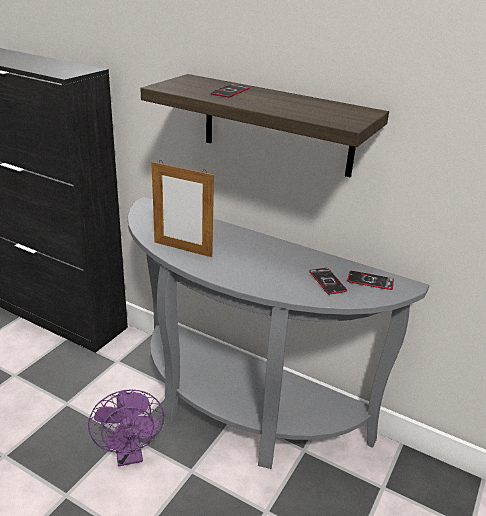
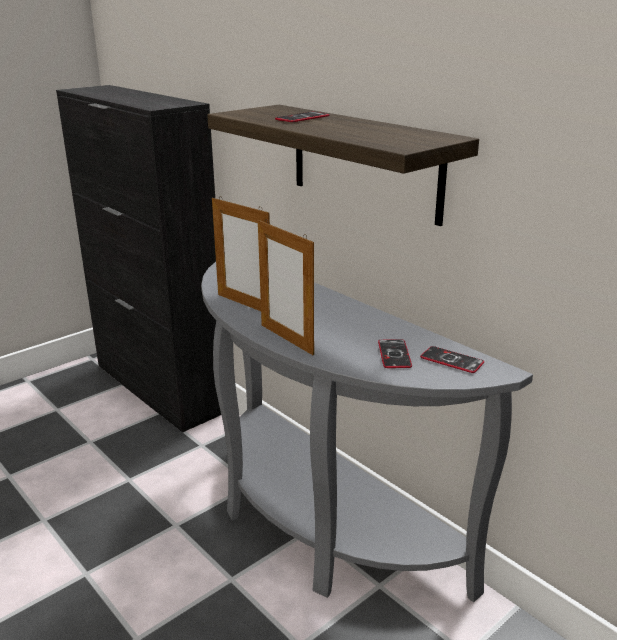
camera: 20 degrees right, 5 degrees down
purple fan [88,390,164,467] -> none
none -> picture frame [258,219,314,355]

